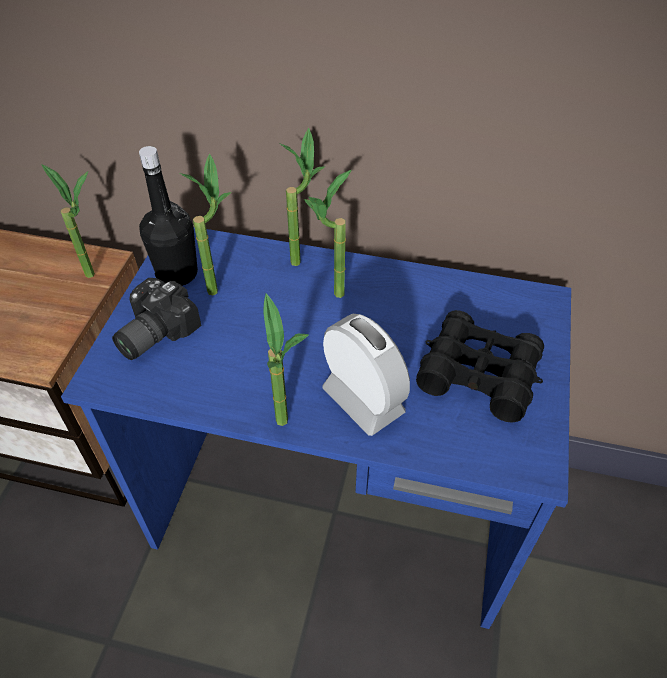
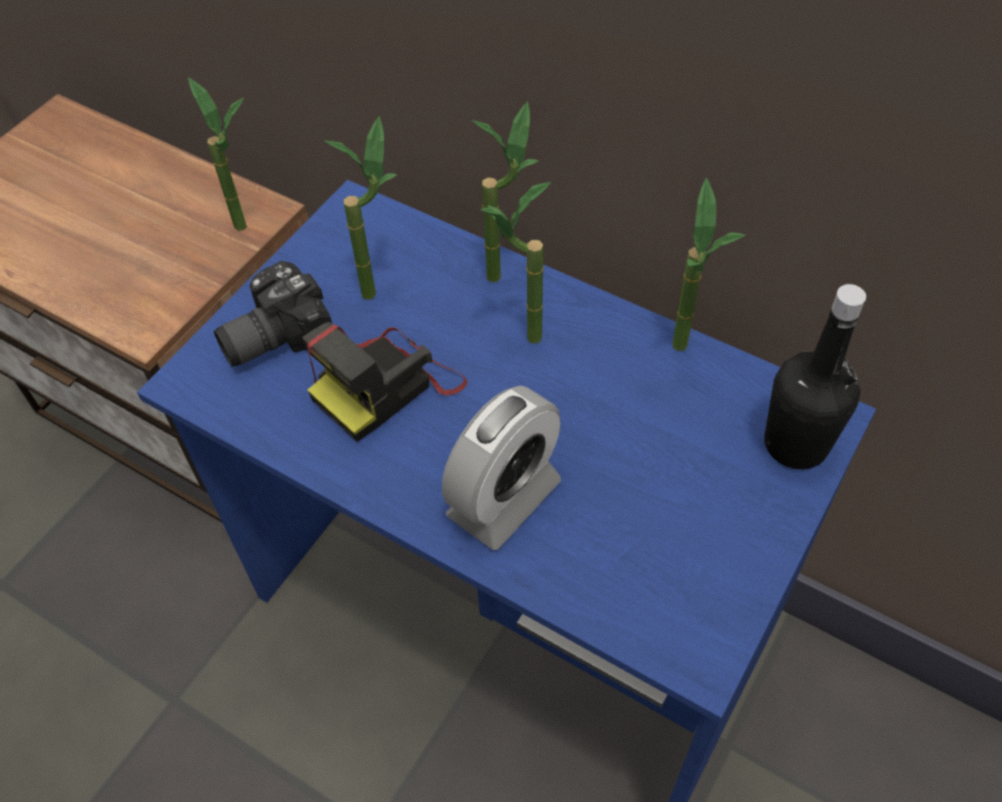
camera: 20 degrees right, 5 degrees up
black bottle [139,146,198,286] -> black bottle moved to [764,284,866,470]
potted plant [263,293,309,426] -> potted plant moved to [672,178,746,351]
alarm clock [322,314,410,436] -> alarm clock turned 60 degrees clockwise [442,386,561,550]
black binoculars [416,310,544,423] -> none
none -> camera [302,322,467,442]

